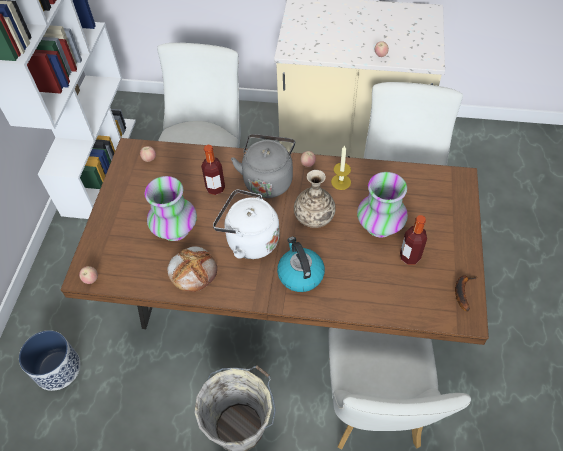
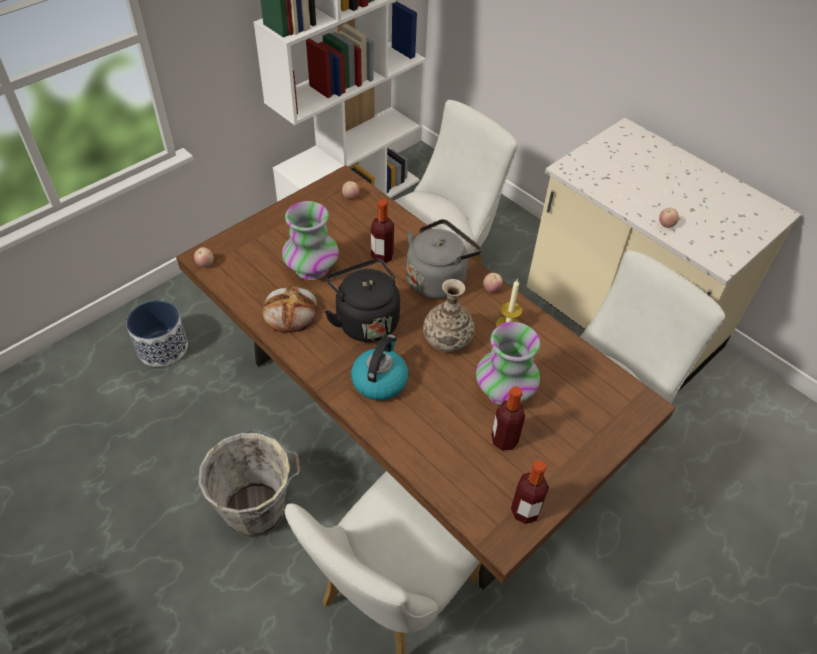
camera: 35 degrees right, 5 degrees down
white kettle [213,189,280,259] -> black kettle [325,258,400,342]
banana [455,275,478,311] -> bottle [511,460,549,524]

